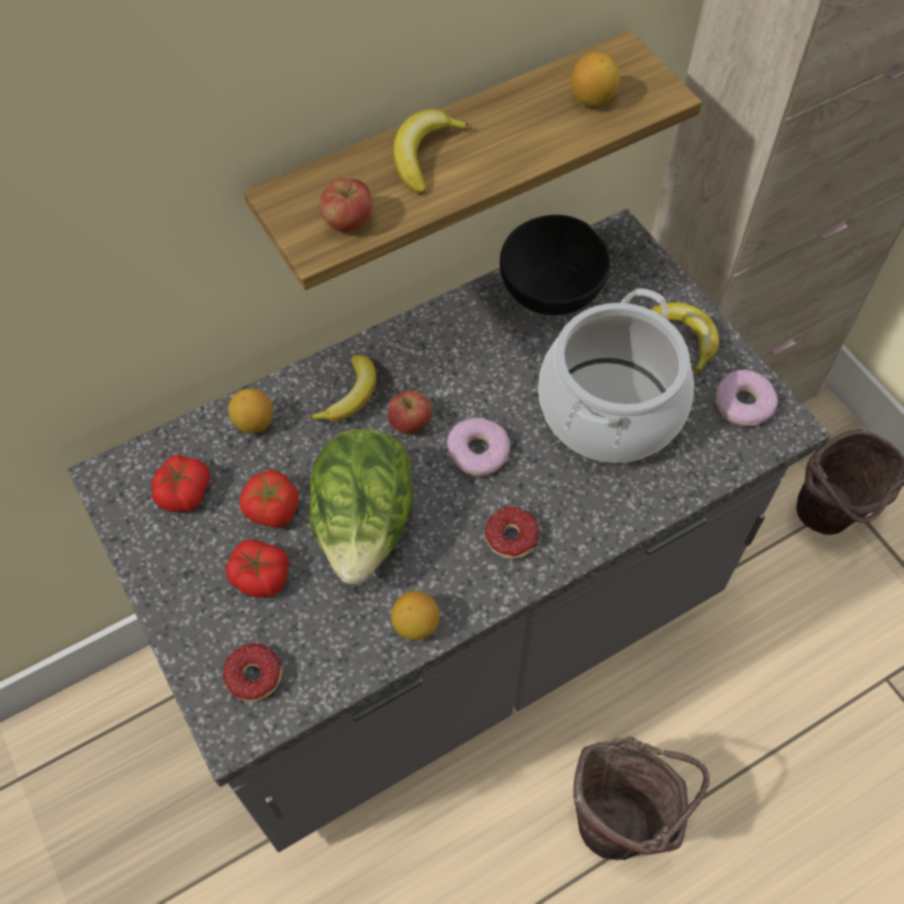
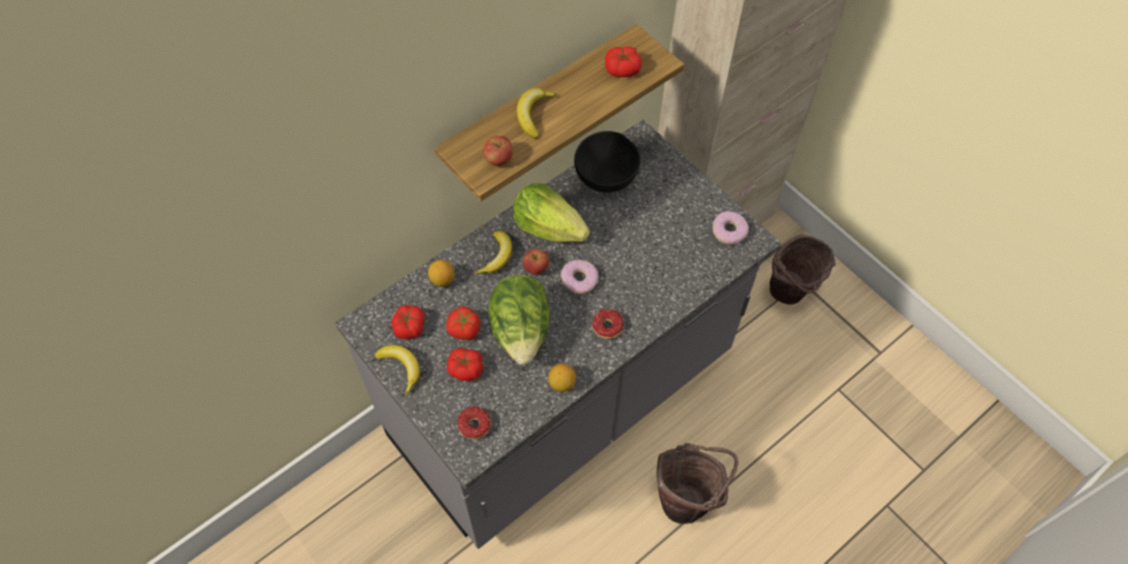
camera: 10 degrees left, 0 degrees up
cooking pot [538,288,694,463] -> none
lemon [571,53,620,106] -> tomato [605,46,641,77]
banana [651,302,719,375] -> banana moved to [375,345,420,396]
none -> lettuce [513,183,590,242]

